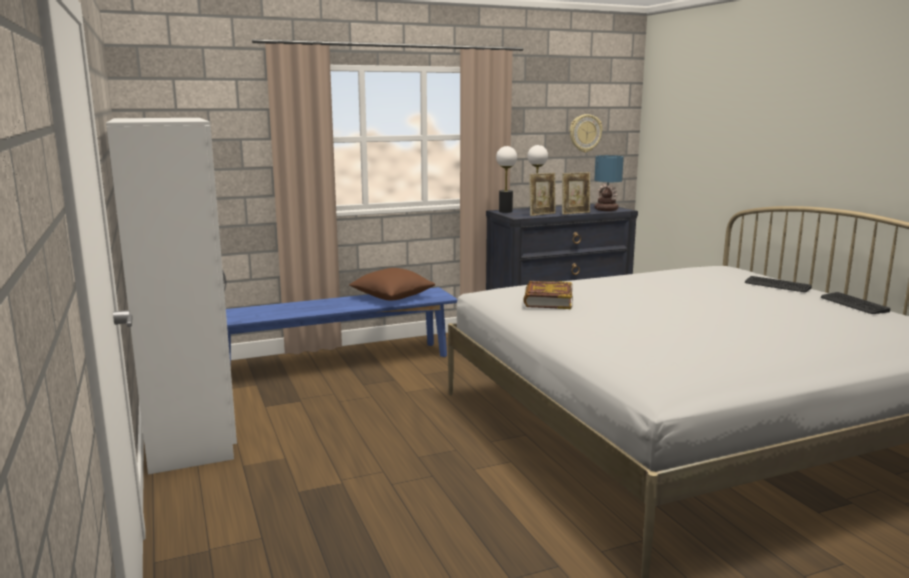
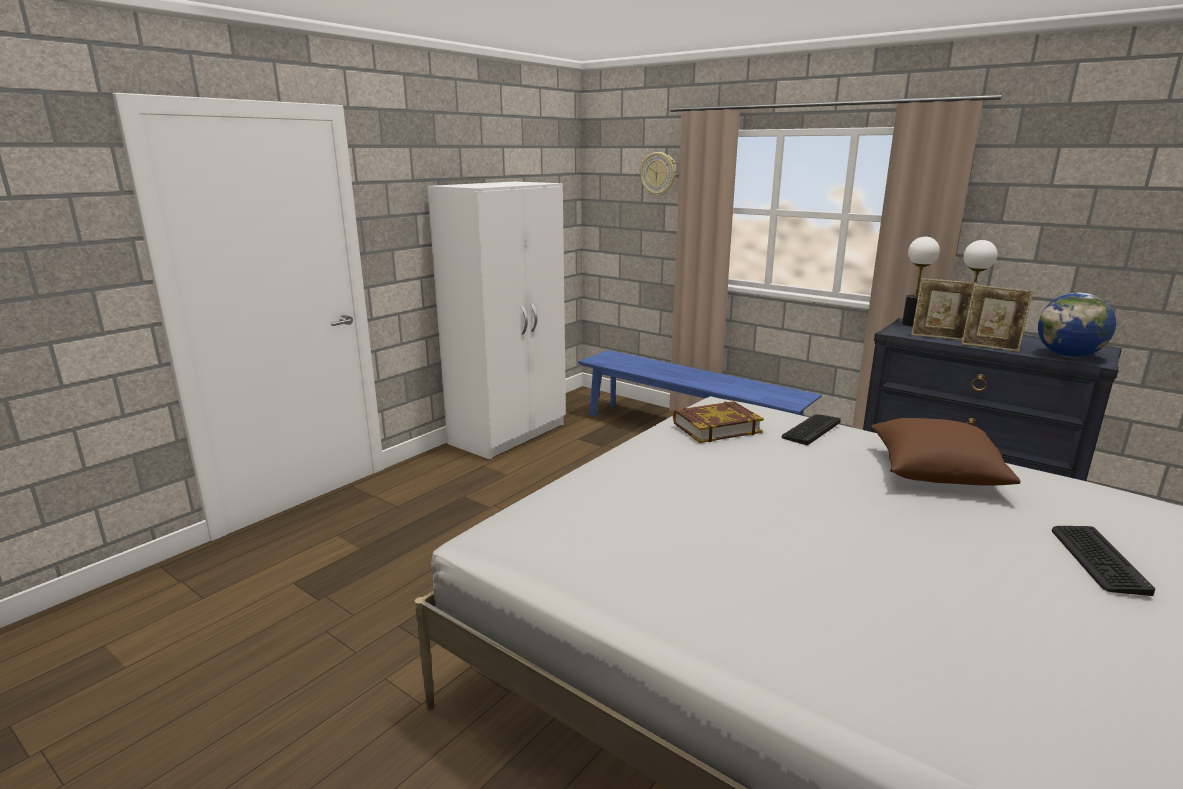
camera: 60 degrees right, 5 degrees up
brown pillow [349,268,435,301] -> brown pillow moved to [871,418,1020,486]
wall clock [570,114,602,153] -> wall clock moved to [640,152,676,196]
table lamp [594,155,624,211] -> globe [1038,293,1116,357]
keyboard [821,292,890,314] -> keyboard moved to [782,414,841,445]

